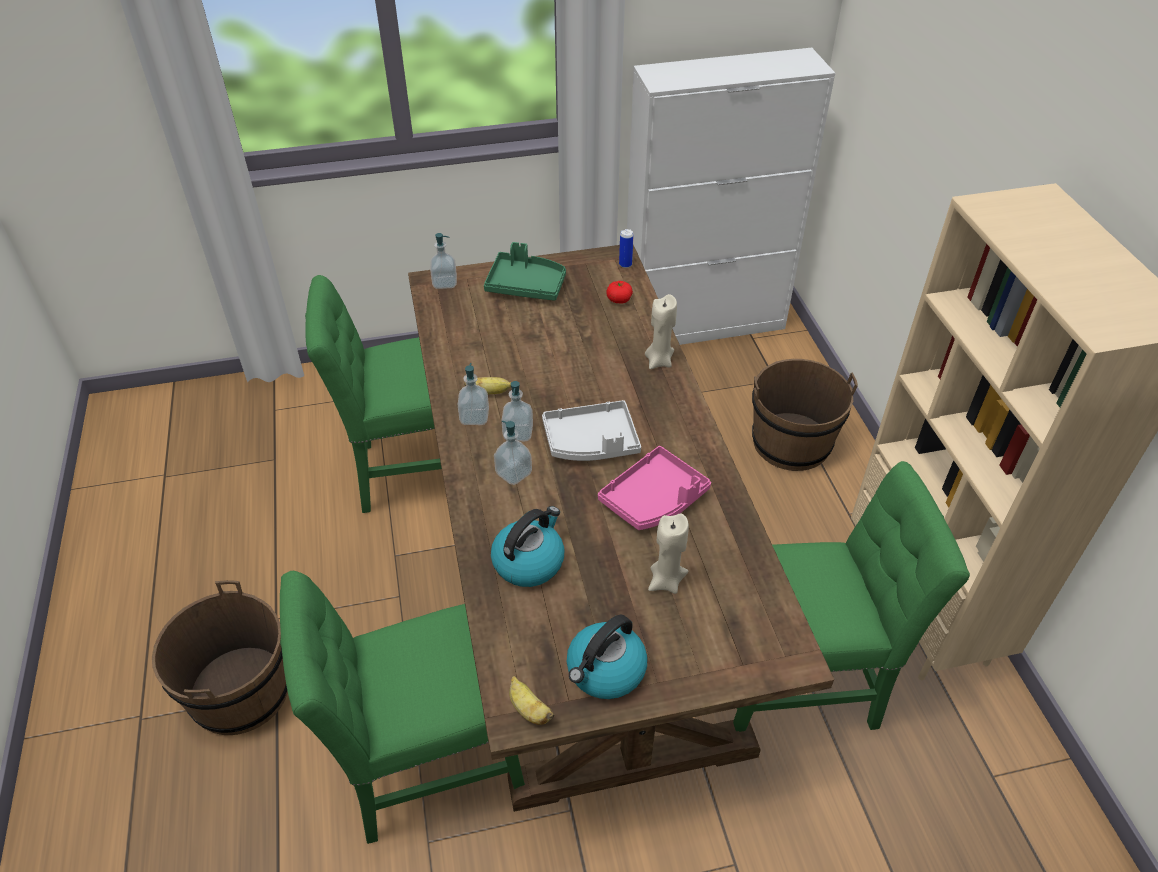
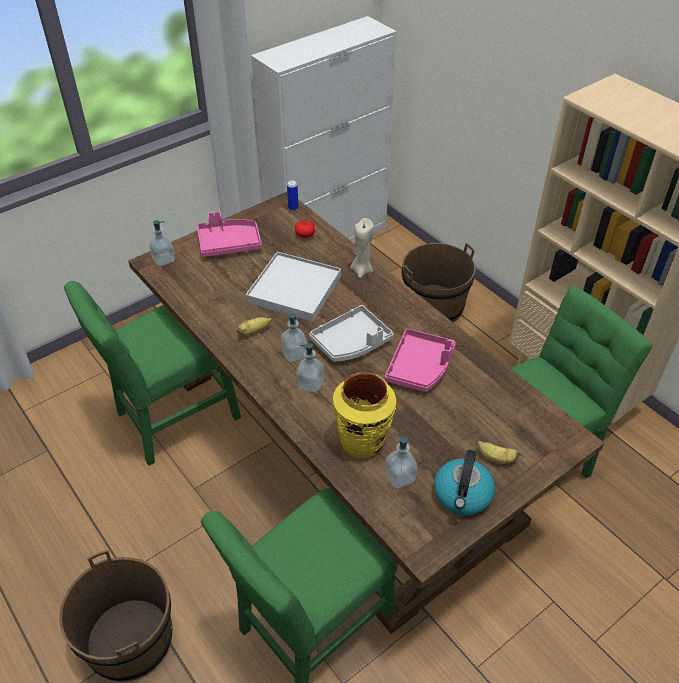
camera: 25 degrees left, 0 degrees up
soap dispenser [458,363,489,425] -> soap dispenser moved to [385,434,417,488]
green tray [484,242,566,301] -> pink tray [197,211,262,257]
kettle [491,506,564,587] -> yellow vase [333,372,396,458]
banana [509,676,555,725] -> banana moved to [478,441,522,464]
beige candle [648,513,689,594] -> none
none -> white tray [246,252,341,322]

